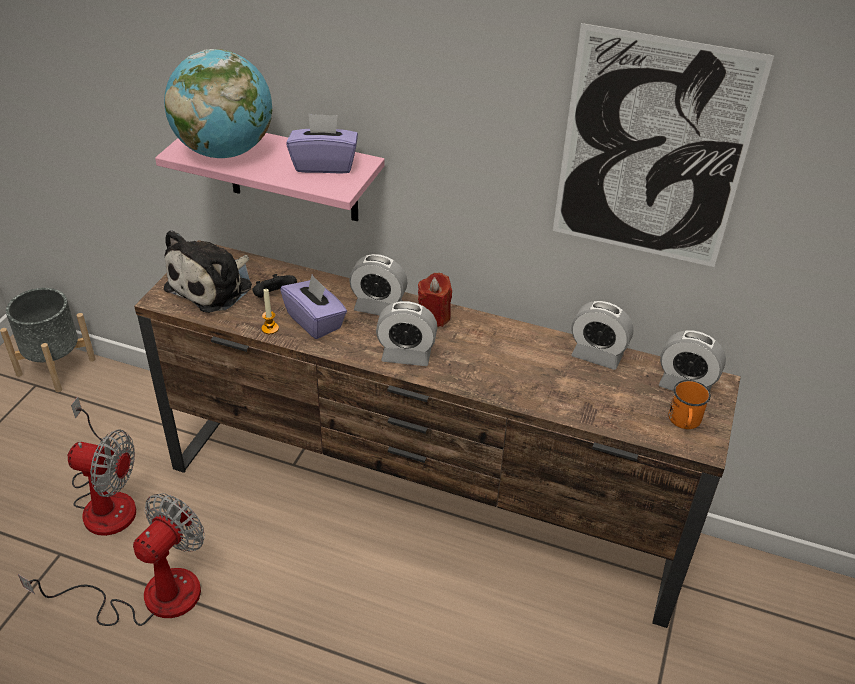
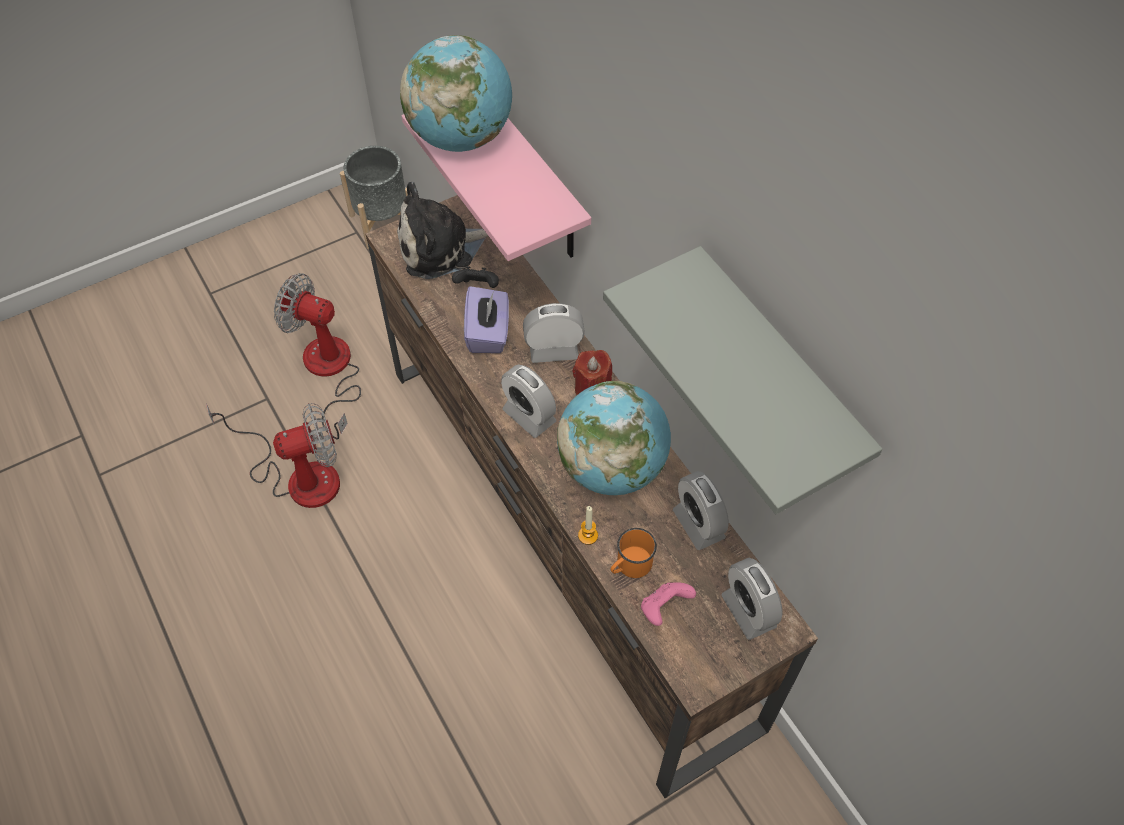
camera: 40 degrees right, 15 degrees up
fan [68,396,136,536] -> fan turned 150 degrees clockwise [274,273,361,440]
candle [261,289,279,334] -> candle moved to [578,506,598,545]
purple tissue box [286,113,358,174] -> none
alarm clock [349,254,408,315] -> alarm clock turned 120 degrees clockwise [523,303,585,363]
picture [553,23,774,267] -> grey shelf [603,246,883,514]
orange mug [668,380,711,429] -> orange mug moved to [610,528,657,578]
none -> globe [557,381,671,495]
none -> pink game controller [641,582,696,626]

